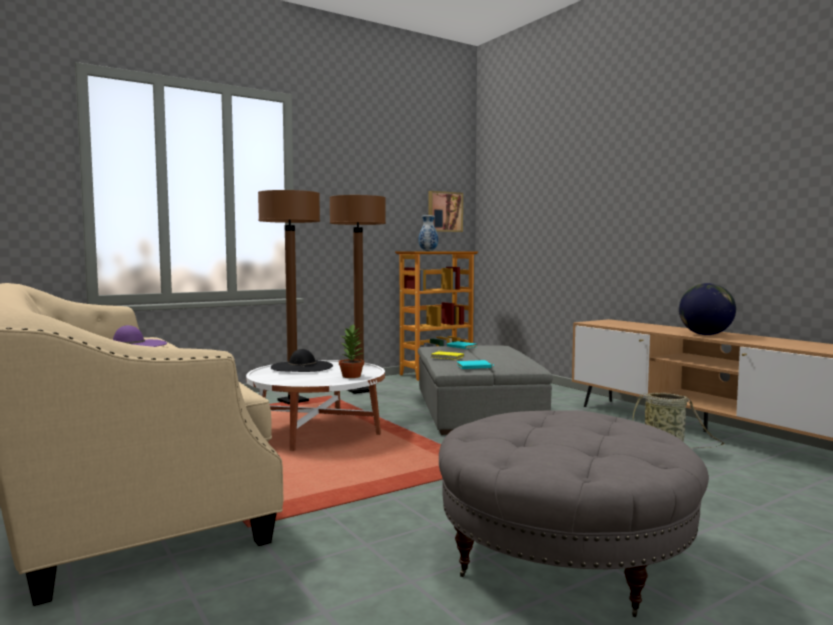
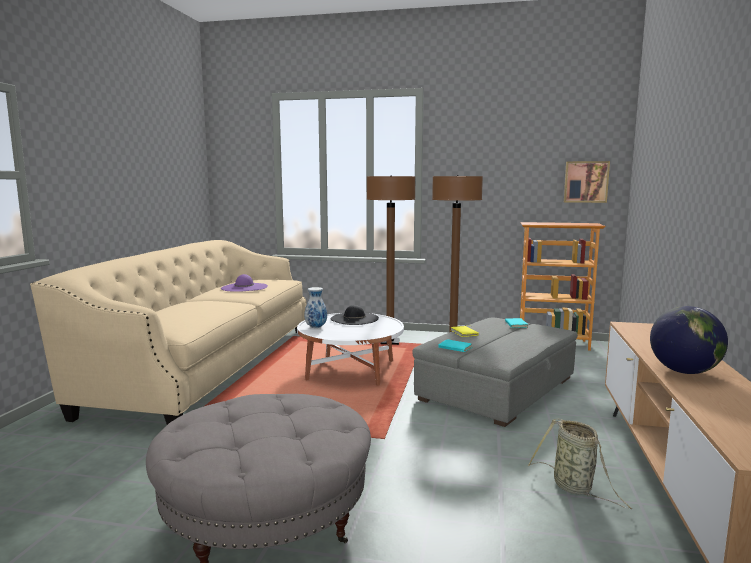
camera: 45 degrees right, 5 degrees up
potted plant [339,323,364,378] -> none
vase [419,215,438,251] -> vase moved to [304,287,327,328]

